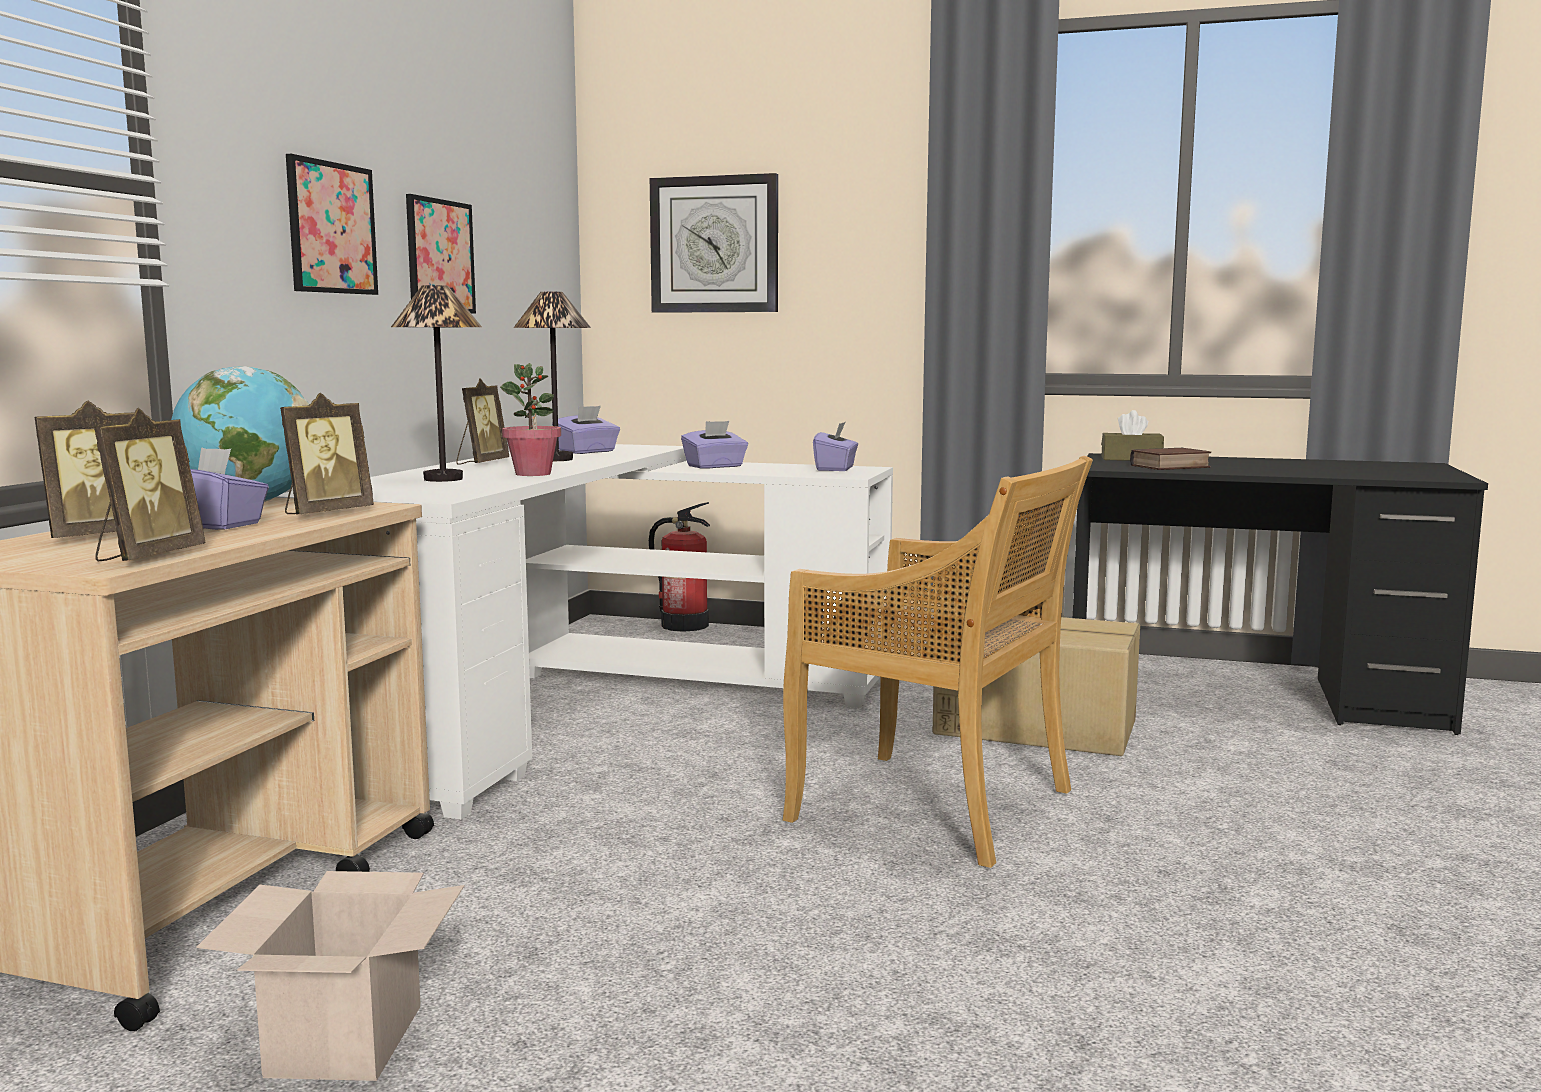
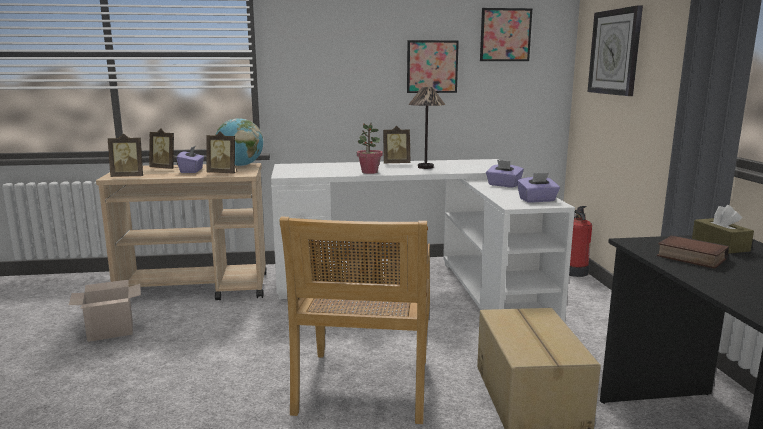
camera: 65 degrees right, 5 degrees up
picture [286,154,378,295] -> picture moved to [480,8,532,61]
table lamp [391,285,482,482] -> none
purple tissue box [552,406,620,454] -> none

